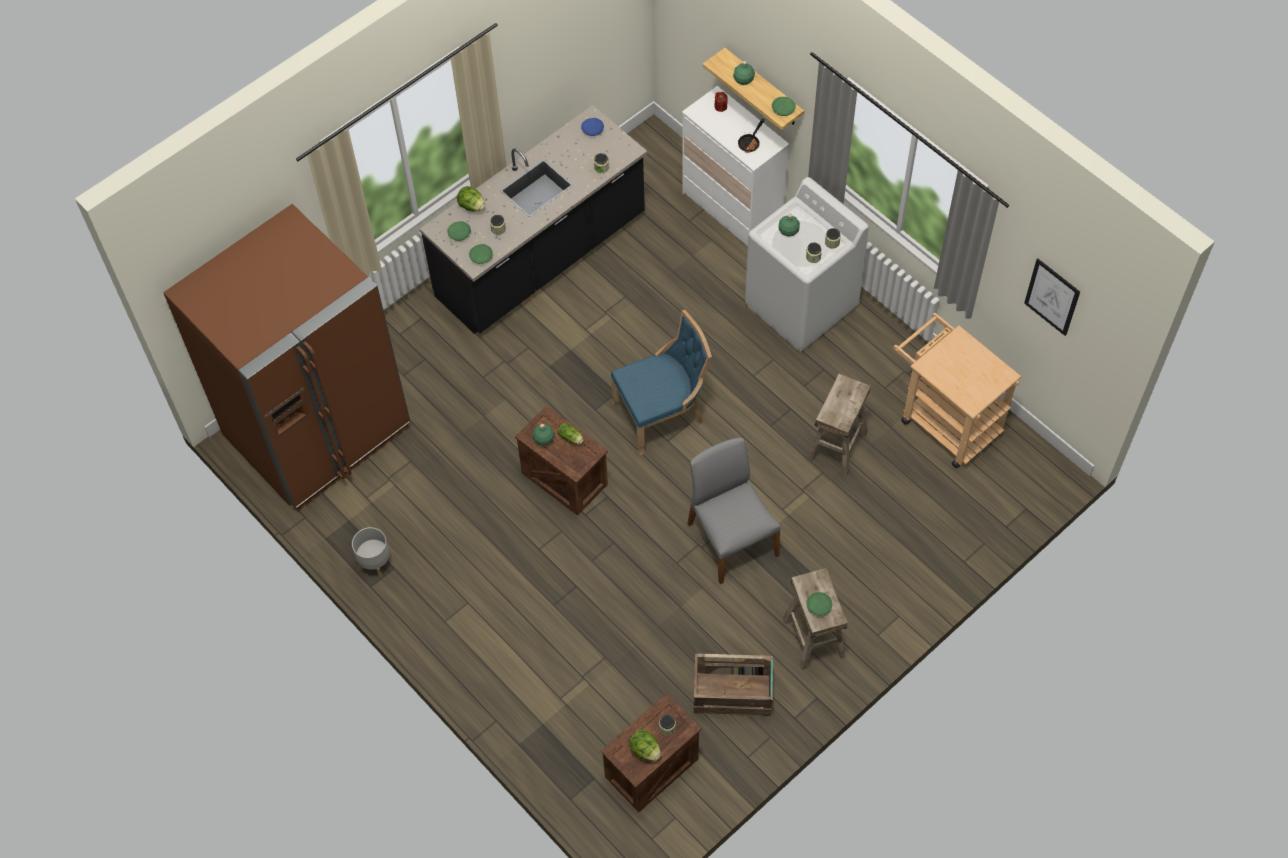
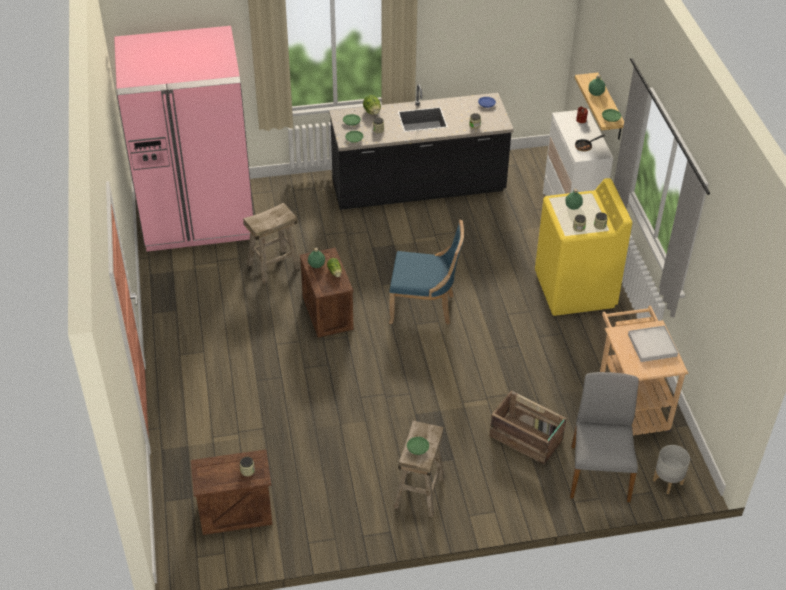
camera: 30 degrees right, 15 degrees down
brown fridge [163,204,410,511] -> pink fridge [114,26,254,252]
grey planter [352,527,392,578] -> grey planter moved to [653,445,690,494]
lettuce [629,729,661,761] -> none
grey chair [687,438,781,584] -> grey chair moved to [570,372,639,502]
crate [694,653,773,716] -> crate moved to [489,390,567,465]
white washing machine [745,177,869,351] -> yellow washing machine [535,178,632,316]
beige stool [806,374,871,476] -> beige stool moved to [243,202,301,284]
picture [1024,258,1080,336] -> none
none -> white tray [628,325,678,362]

